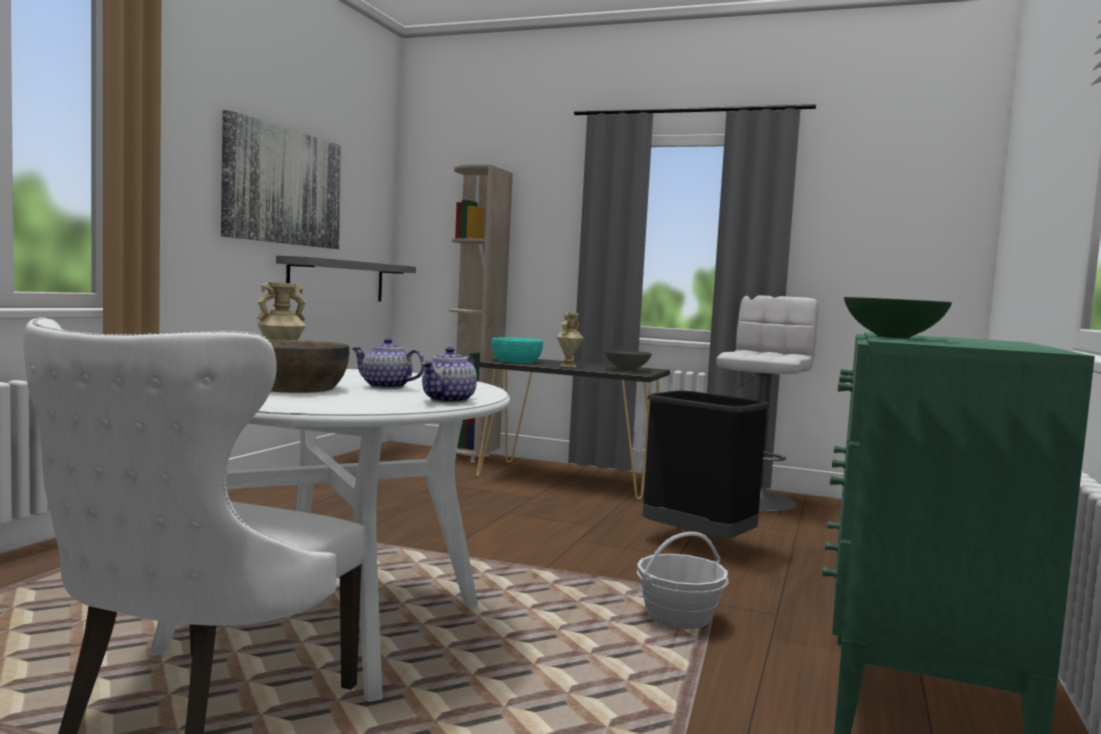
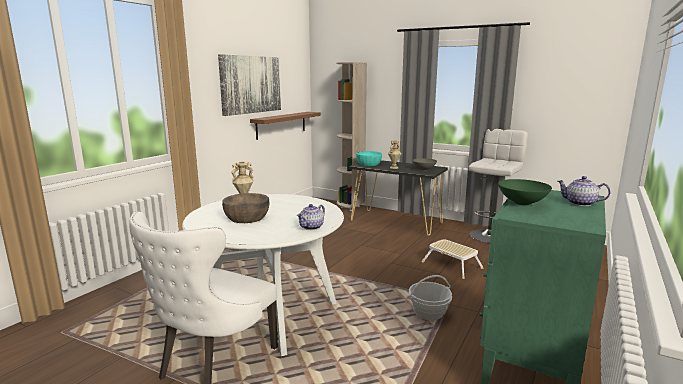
camera: 10 degrees right, 10 degrees up
grey shelf [276,255,416,302] -> brown shelf [250,112,321,140]
teapot [352,338,425,389] -> teapot moved to [558,176,611,206]
black trash can [643,390,770,538] -> beige step ladder [421,239,484,279]

